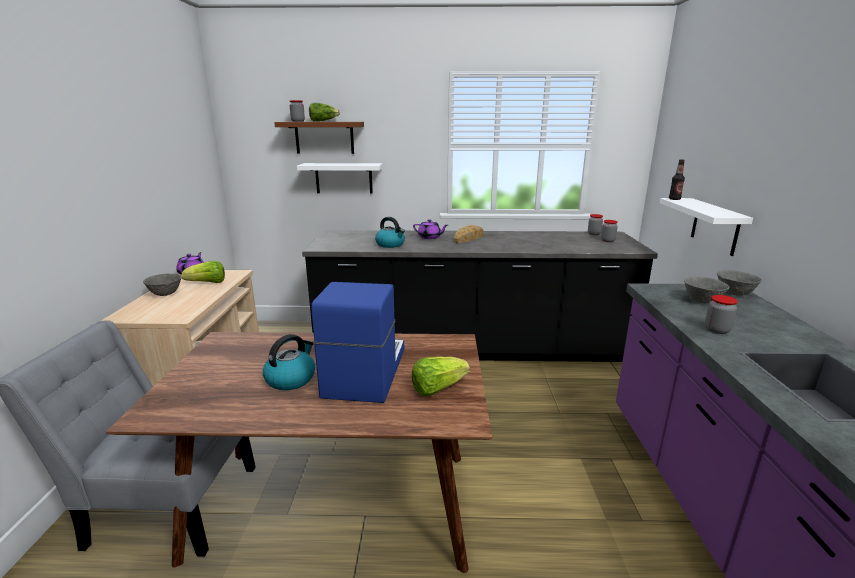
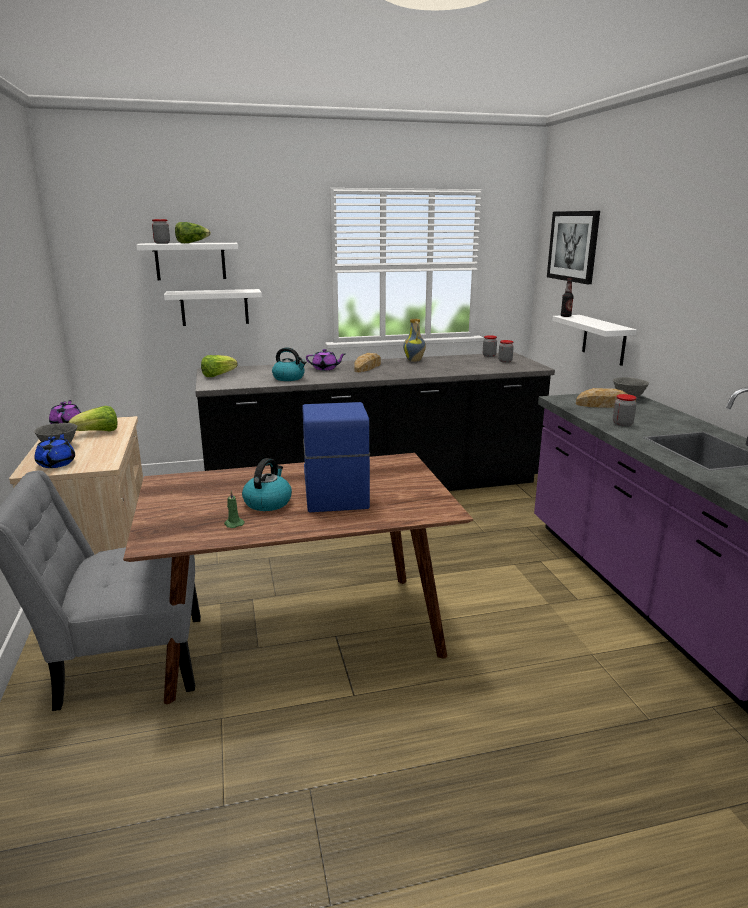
camera: 15 degrees left, 0 degrees up
brown shelf [274,122,364,154] -> white shelf [136,243,238,280]
lettuce [412,357,470,396] -> lettuce moved to [201,355,238,377]
grey bowl [684,277,730,303] -> bread [576,388,636,408]
none -> blue teapot [35,433,75,468]
none -> green candle [224,491,245,528]
none -> vase [403,319,426,362]
none -> picture [547,211,600,284]

